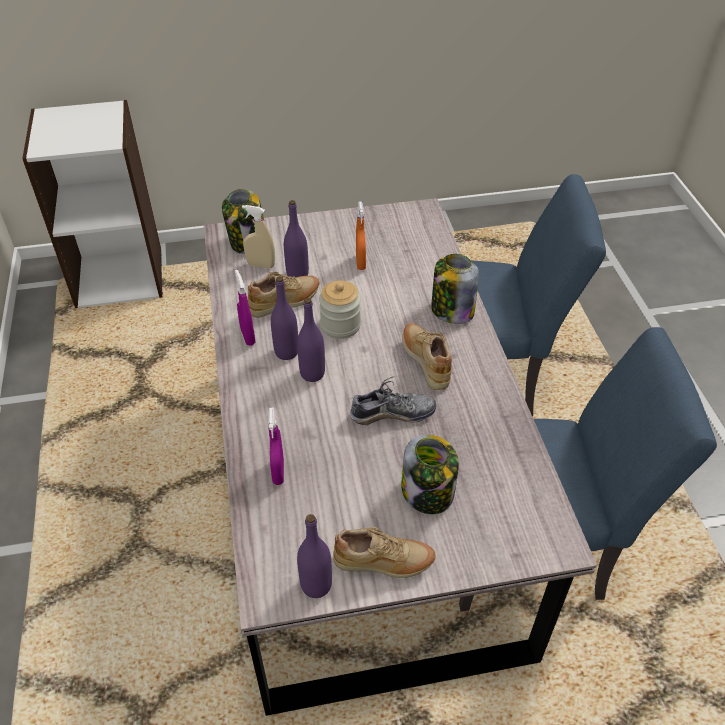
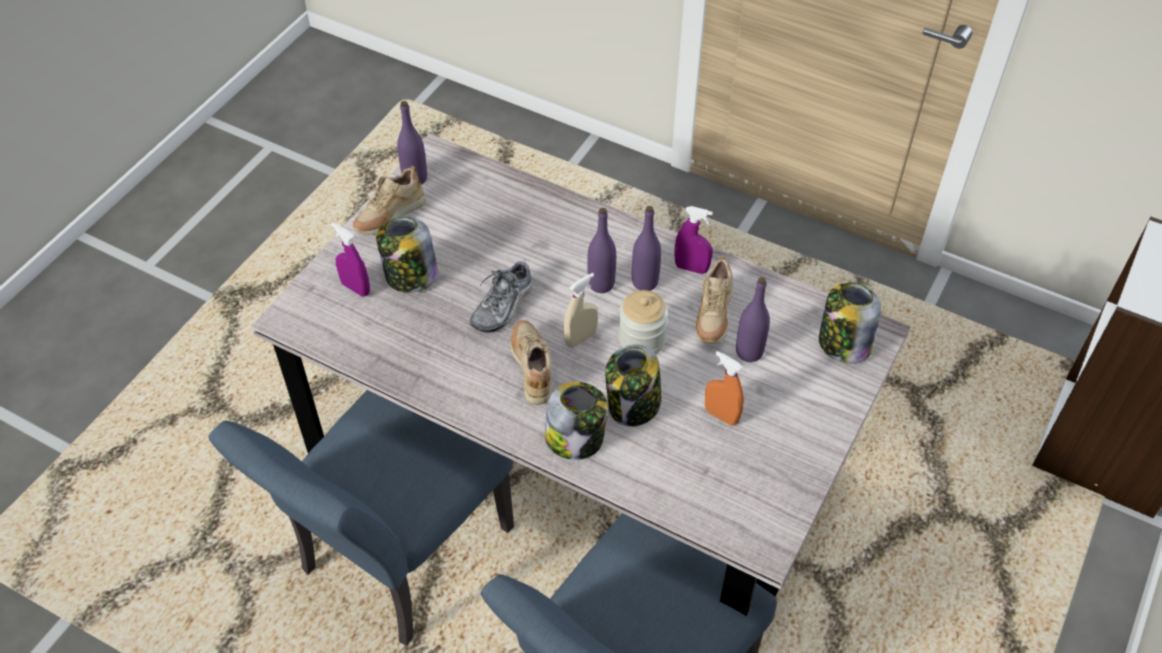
camera: 130 degrees right, 5 degrees up
beige spray bottle [242,205,275,268] -> beige spray bottle moved to [563,273,598,348]
purple spray bottle [268,408,284,485] -> purple spray bottle moved to [331,222,370,297]
beige shoe [402,323,452,390] -> beige shoe turned 120 degrees counterclockwise [510,320,552,405]
none -> jar [605,344,662,427]

